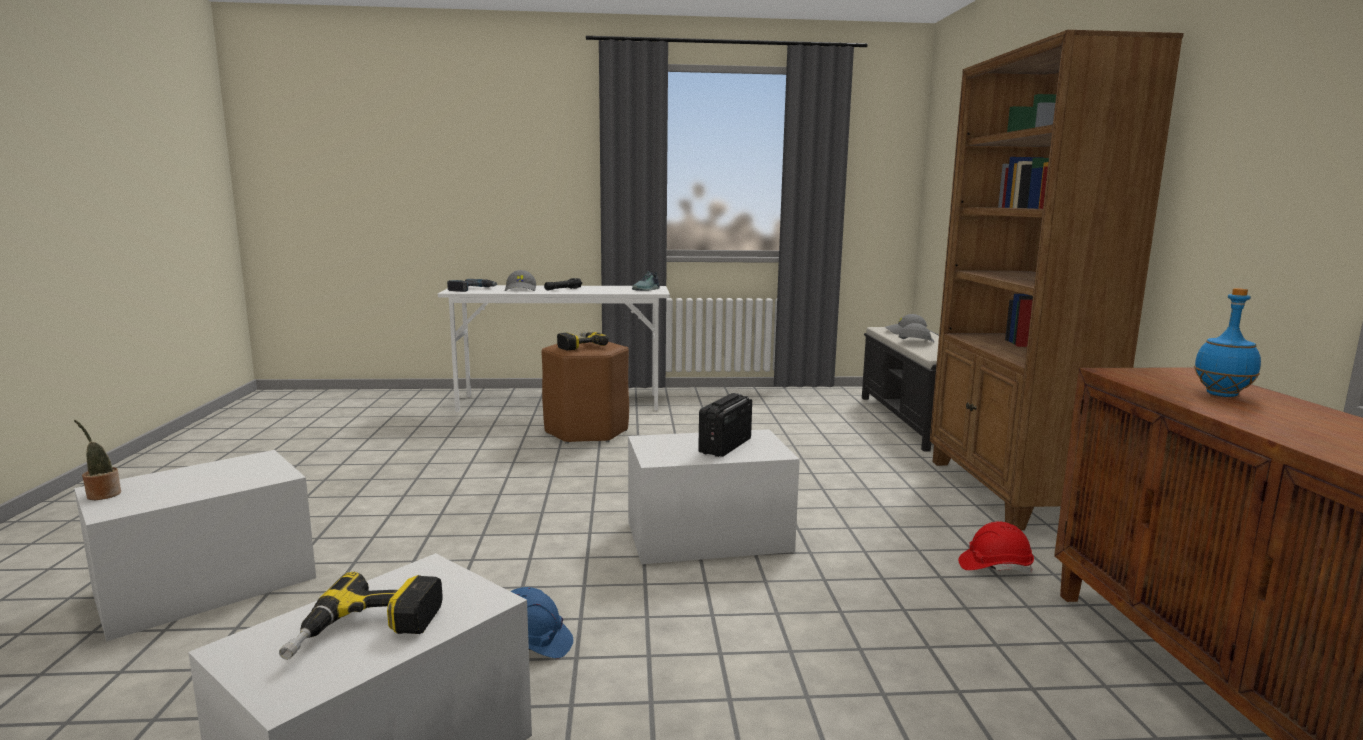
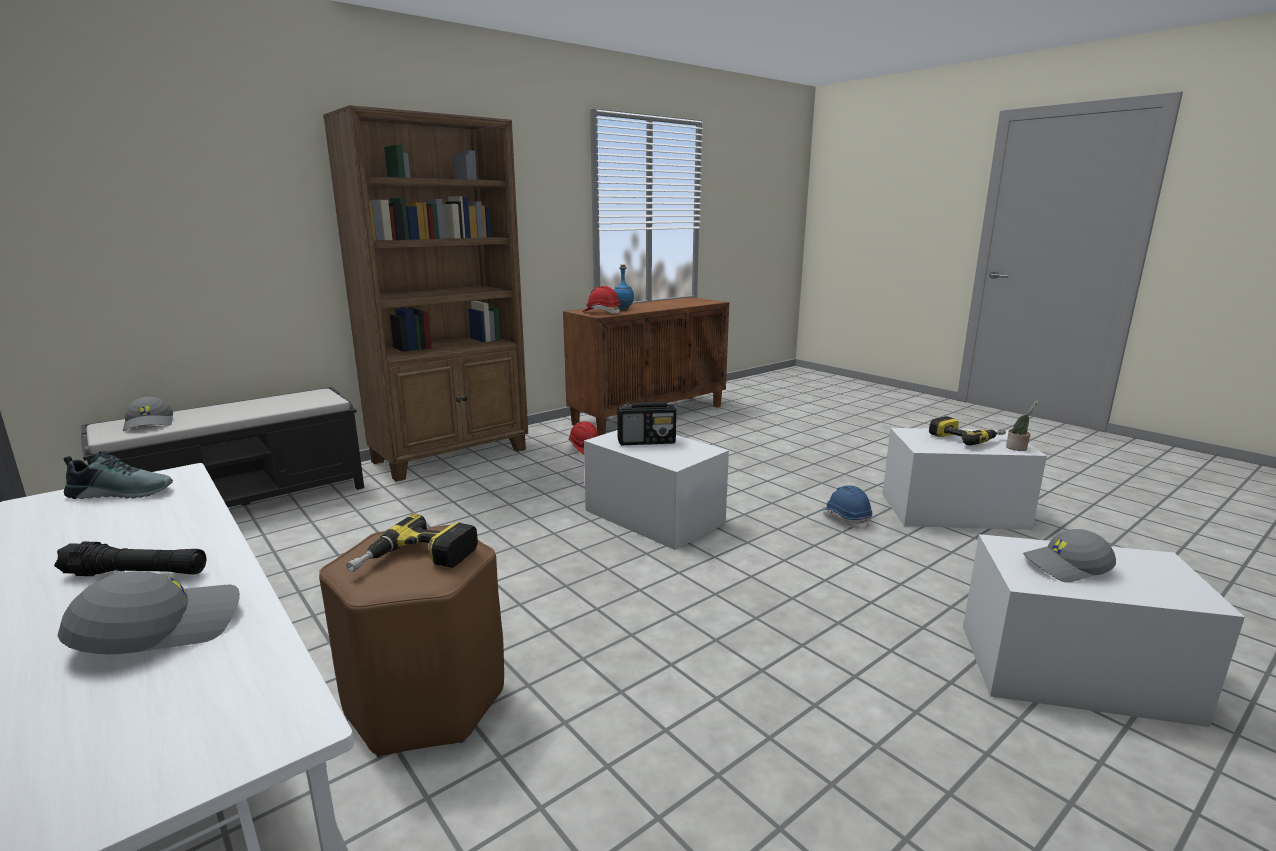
camera: 125 degrees left, 5 degrees up
potted plant [74,420,121,500] -> potted plant moved to [1006,400,1038,451]
power drill [447,279,497,292] -> none
grey cap [898,323,935,343] -> grey cap moved to [1023,529,1116,583]
none -> red hard hat [583,286,621,314]

